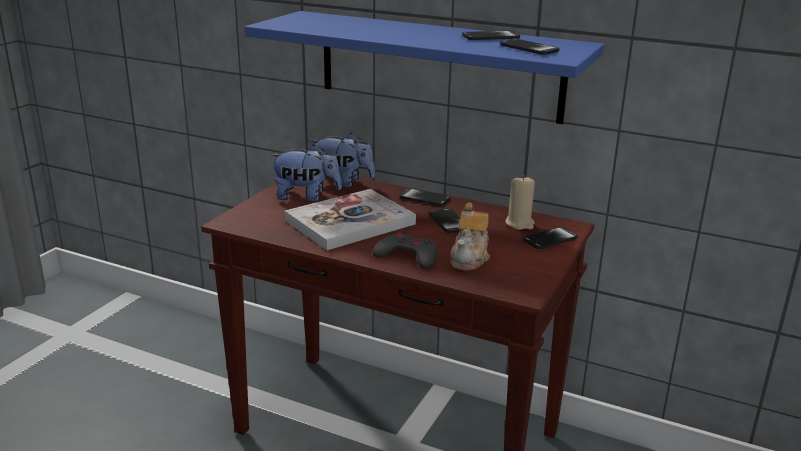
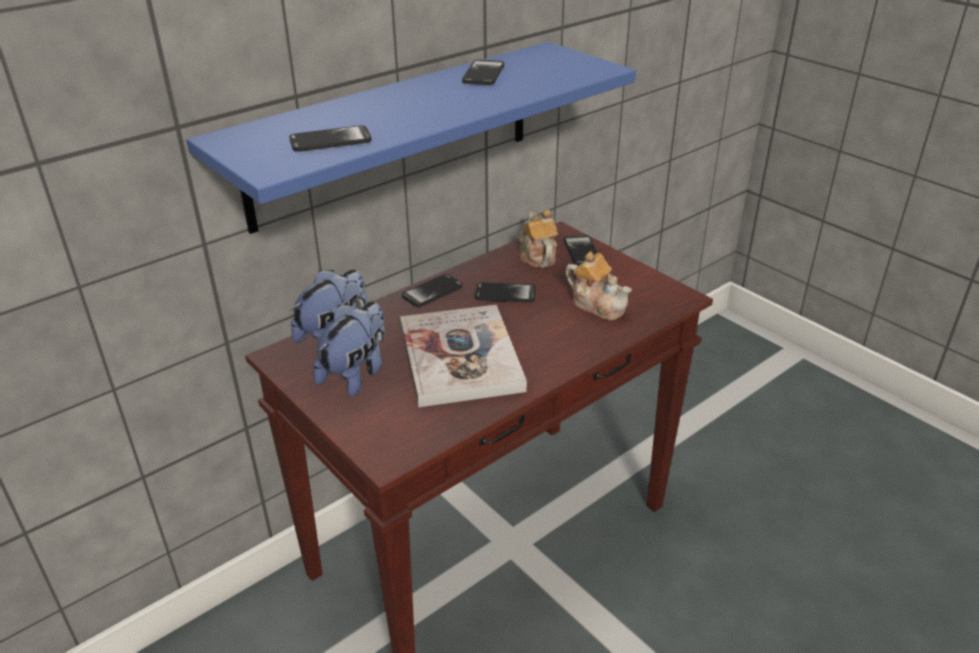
camera: 65 degrees left, 10 degrees up
grey game controller [373,232,438,269] -> none
phone [500,39,559,55] -> phone moved to [289,125,372,152]
beige candle [505,176,535,230] -> teapot [519,209,558,267]

